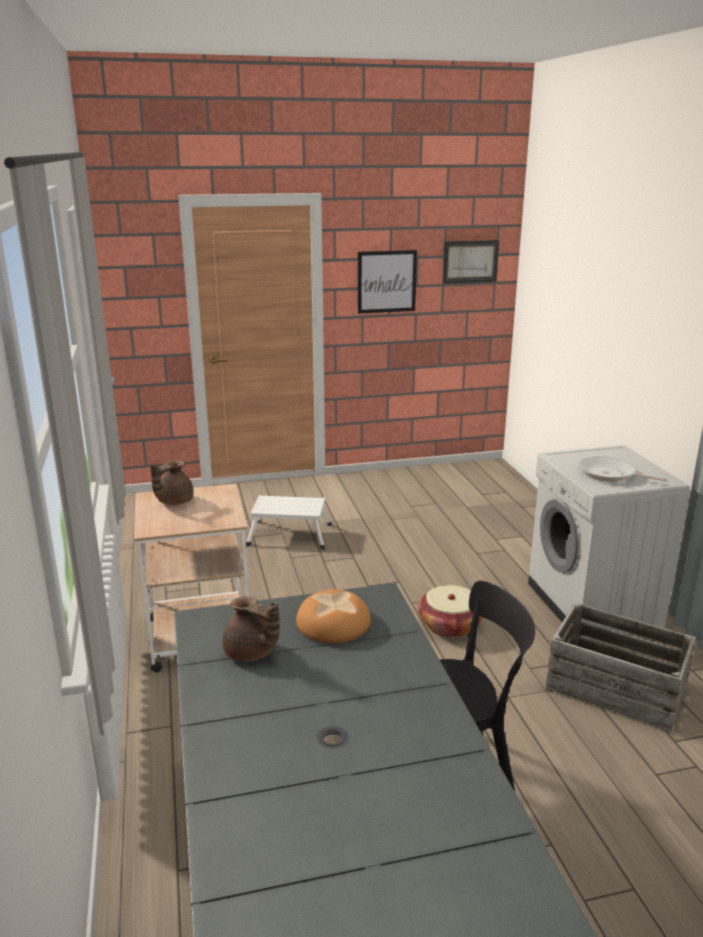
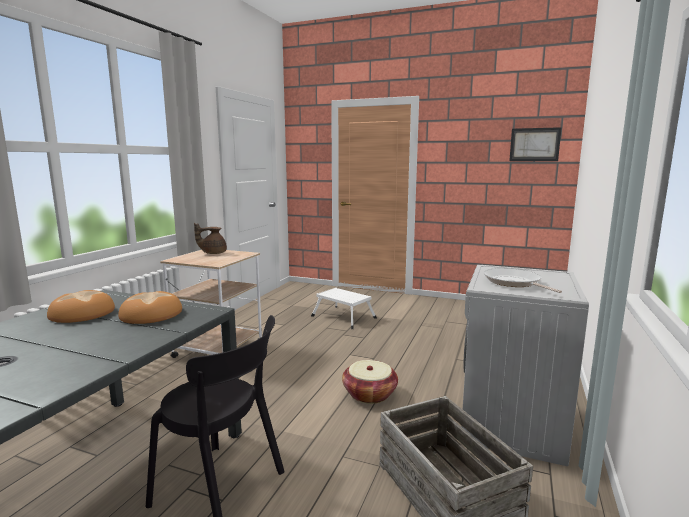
camera: 35 degrees right, 10 degrees down
brown teapot [222,596,280,661] -> bread [47,290,115,323]
picture [358,250,417,314] -> none

